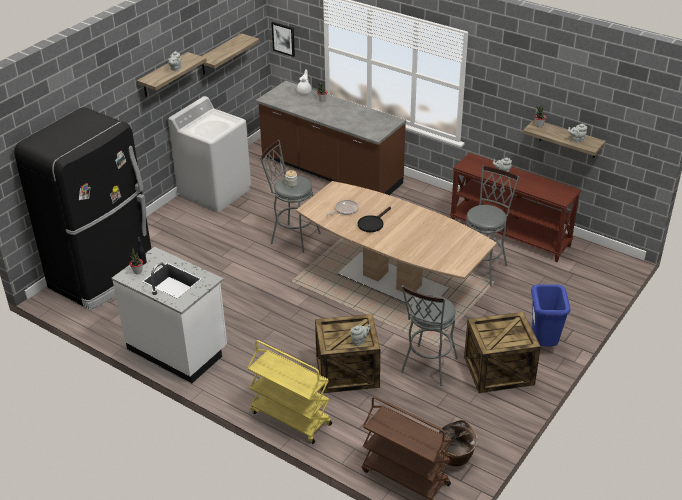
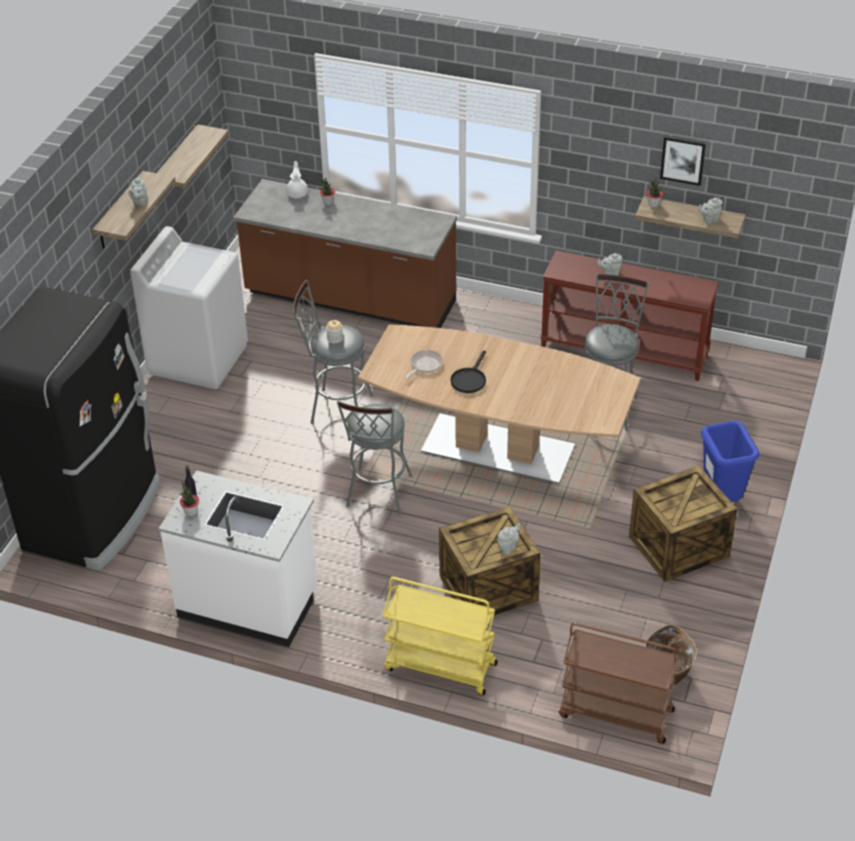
camera: 15 degrees left, 5 degrees up
picture [271,22,295,57] -> picture moved to [660,136,706,186]
grey stool [401,285,458,386] -> grey stool moved to [337,401,412,515]

